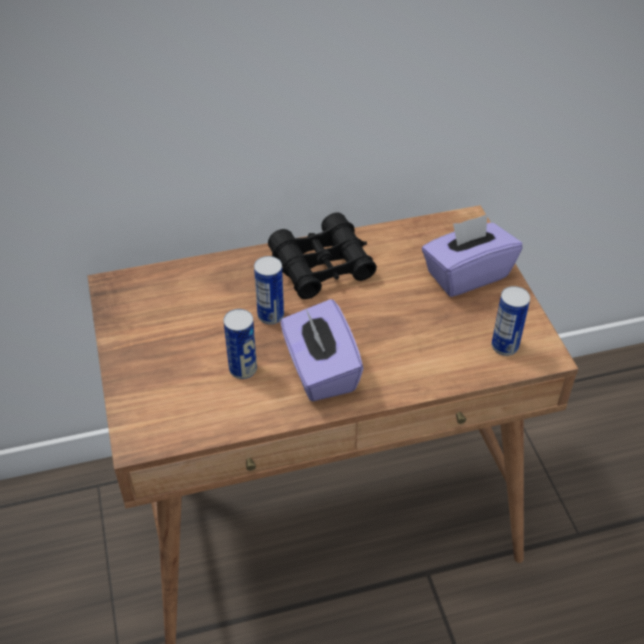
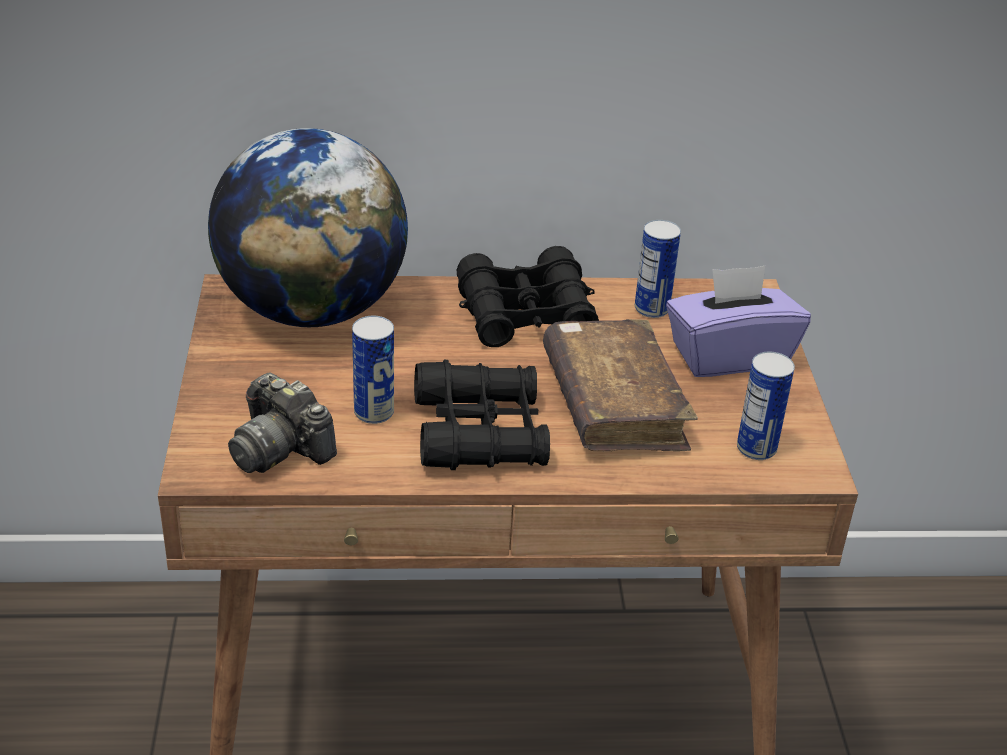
camera: 10 degrees right, 10 degrees down
can [254,256,284,325] -> can moved to [635,220,681,318]
purple tissue box [280,299,364,402] -> black binoculars [414,360,550,470]
none -> globe [208,128,408,327]
none -> camera [228,372,337,473]
none -> brown book [543,319,698,451]

